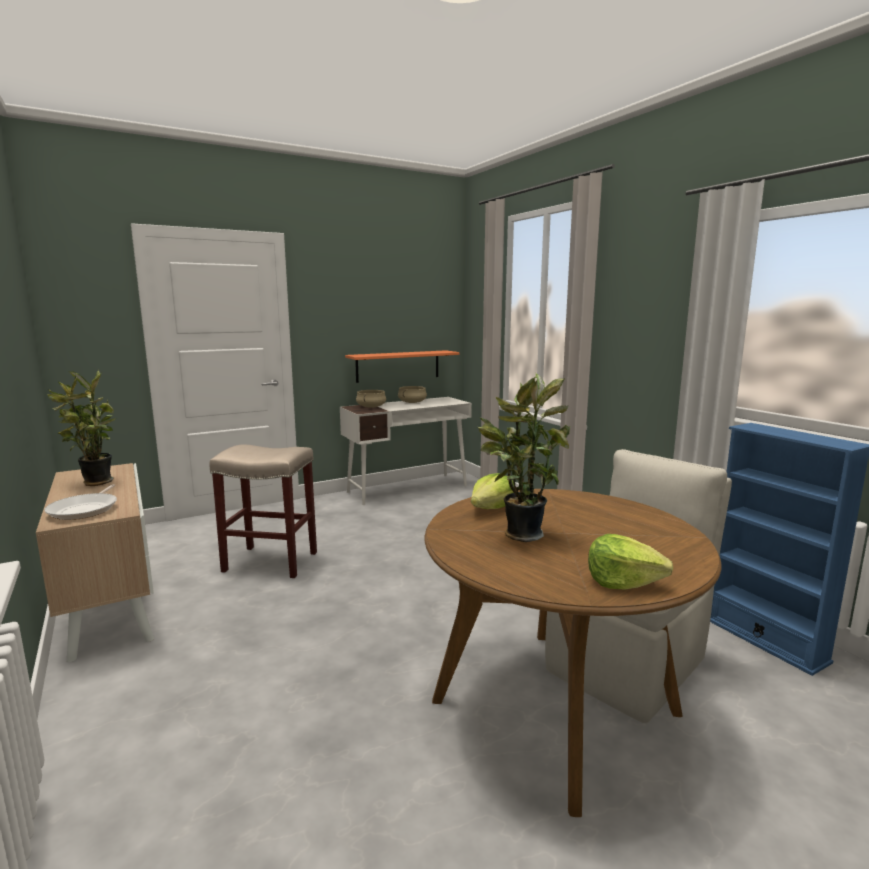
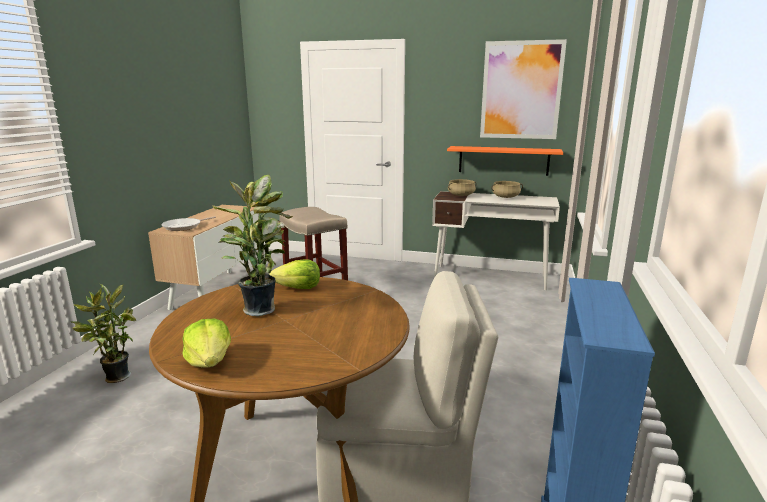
camera: 45 degrees right, 5 degrees up
potted plant [47,370,116,486] -> potted plant moved to [71,284,136,383]
none -> picture [480,39,567,139]

